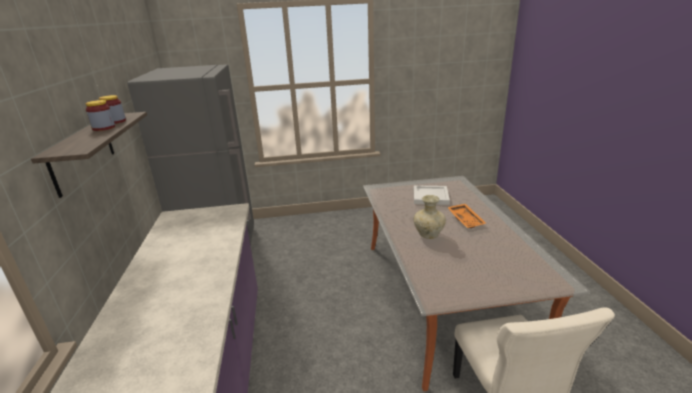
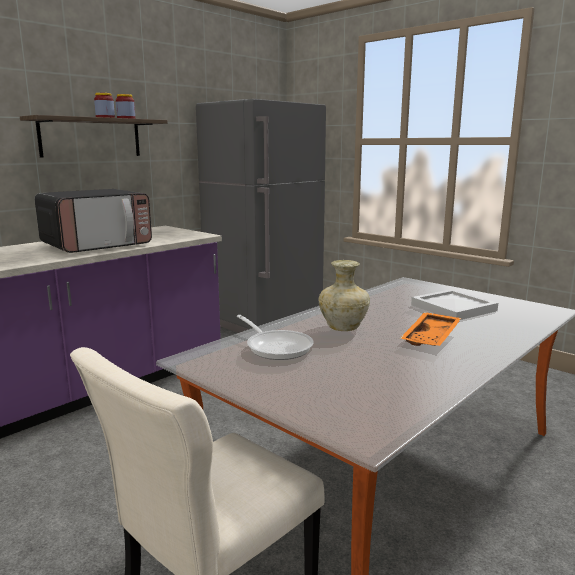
camera: 50 degrees right, 10 degrees down
none -> microwave [35,189,152,253]
none -> frying pan [237,315,314,360]

